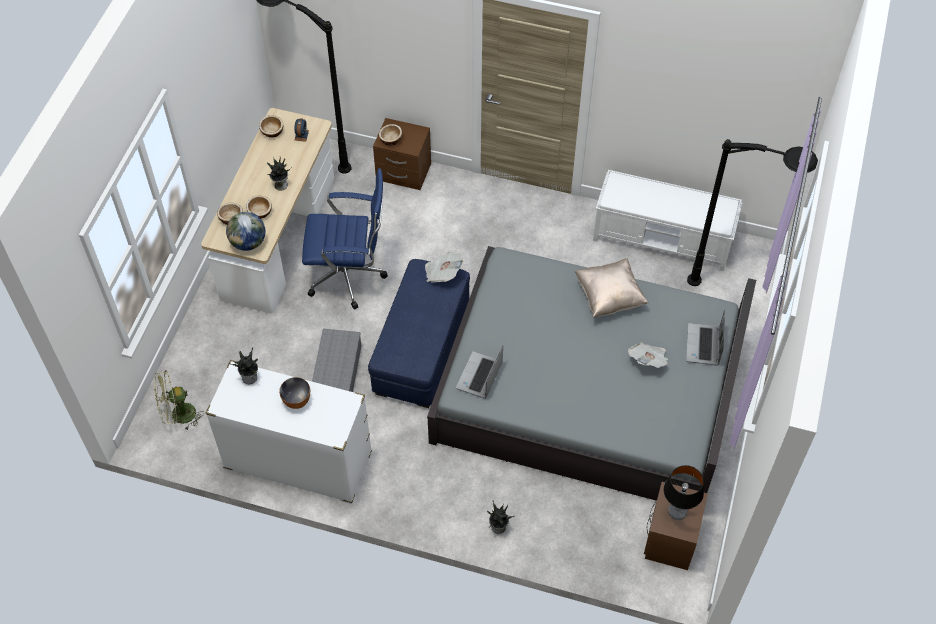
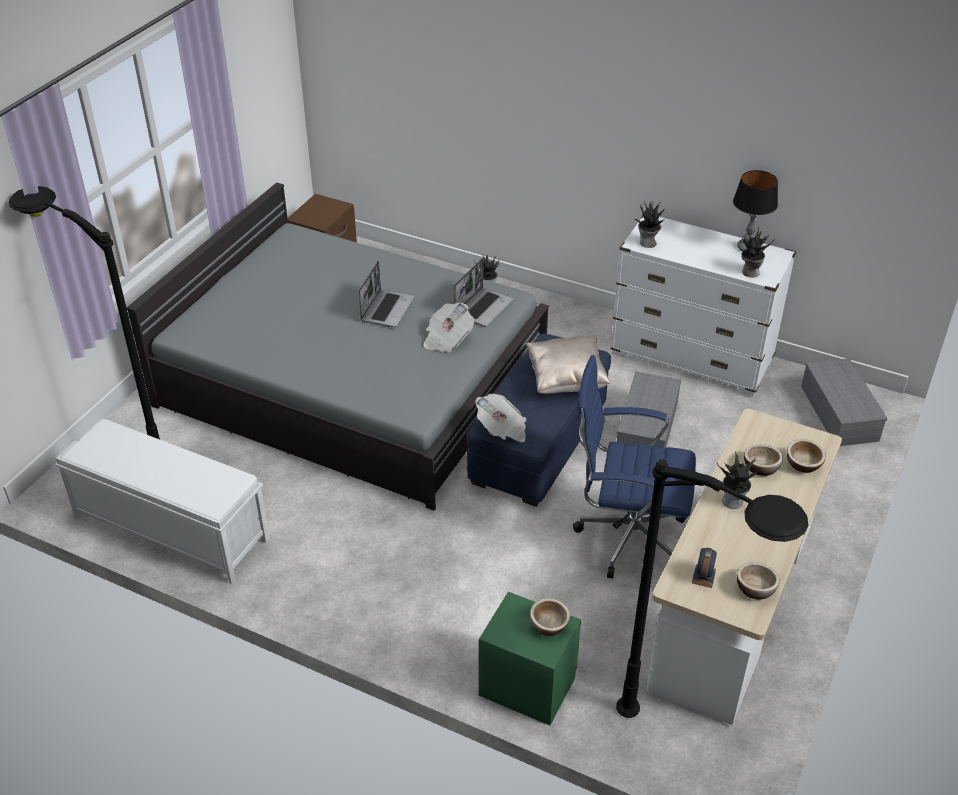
camera: 170 degrees left, 15 degrees down
green fan [154,370,204,431] -> grey storage box [801,358,887,446]
globe [226,212,265,251] -> none
bowl [279,377,310,409] -> none
brown nightstand [373,118,431,190] -> green nightstand [479,592,581,725]
beige pillow [574,258,648,317] -> beige pillow moved to [526,336,611,394]
newspaper [628,342,668,368] -> newspaper moved to [423,303,474,352]
table lamp [664,465,704,520] -> table lamp moved to [733,170,778,252]
laptop [686,310,725,366] -> laptop moved to [359,261,415,327]
none -> potted plant [633,201,666,248]

